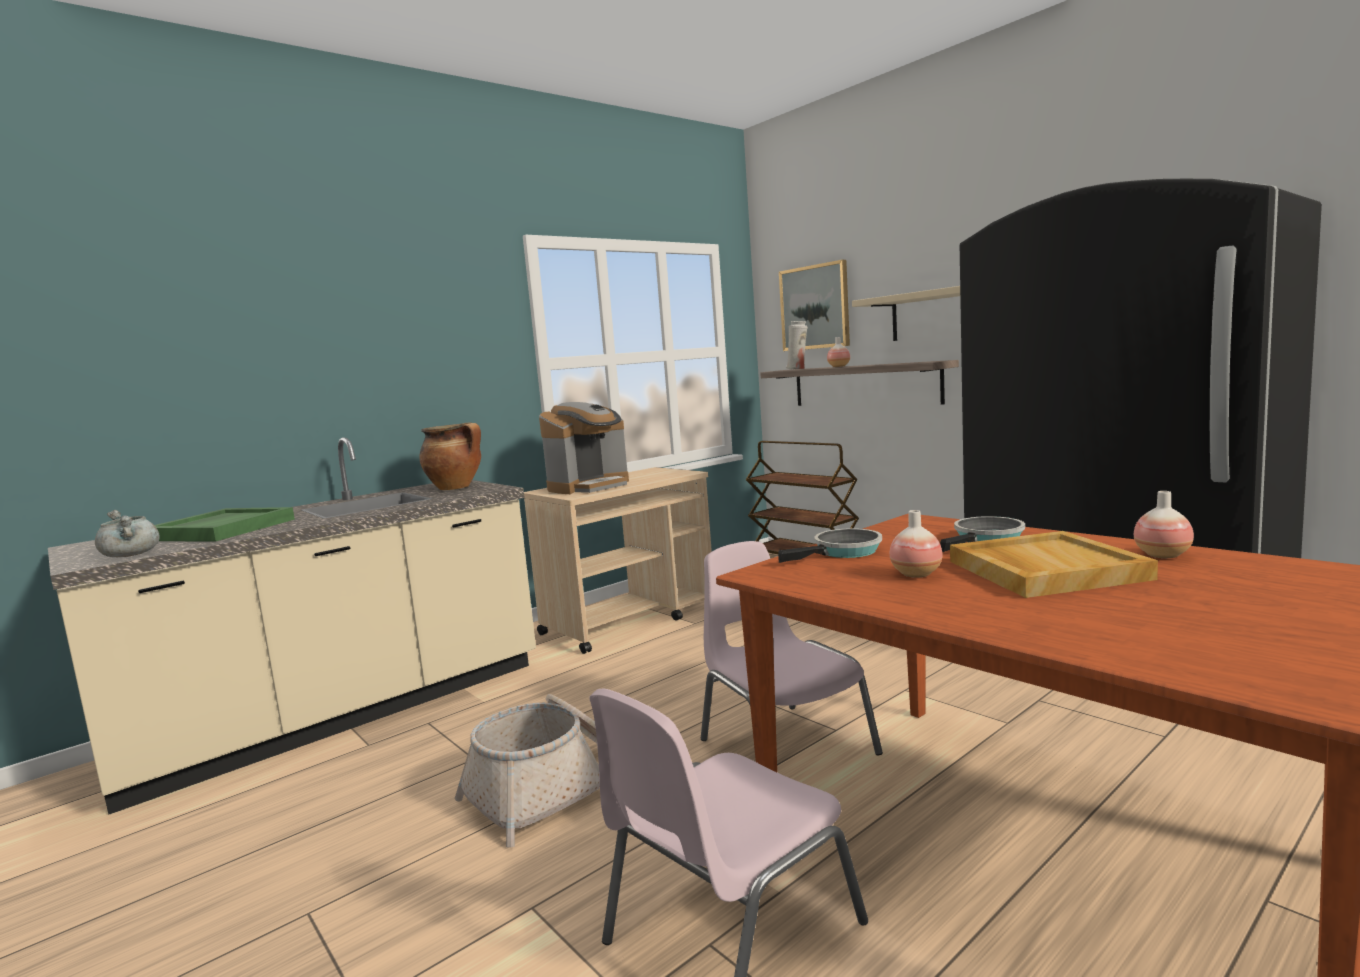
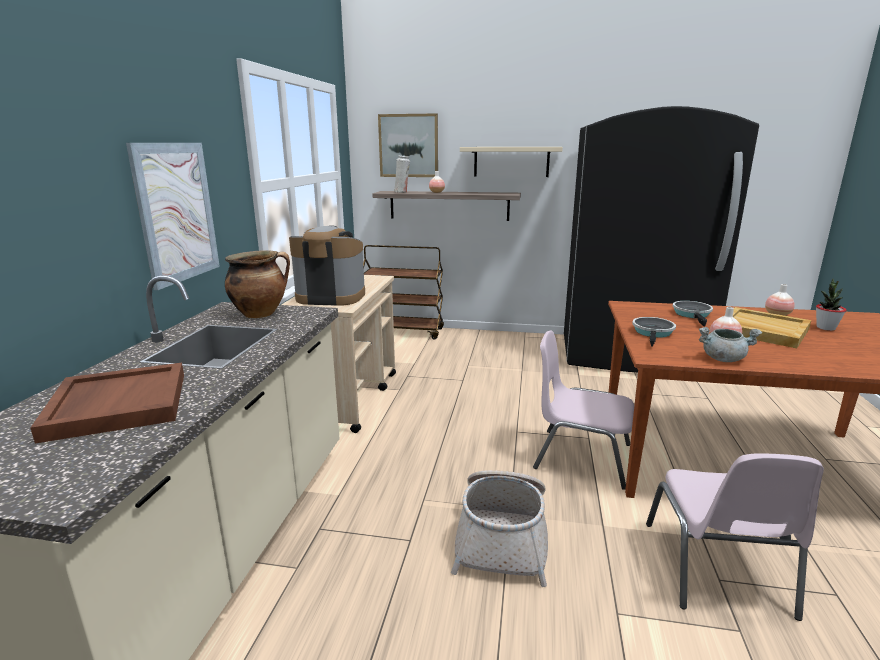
camera: 40 degrees left, 10 degrees up
grey cooking pot [95,510,160,557] -> grey cooking pot moved to [698,327,762,362]
green tray [155,507,295,541] -> brown tray [30,363,184,444]
coffee machine [539,402,629,494] -> coffee machine turned 90 degrees counterclockwise [289,226,365,306]
none -> picture [126,143,220,290]
none -> potted plant [816,279,847,331]

